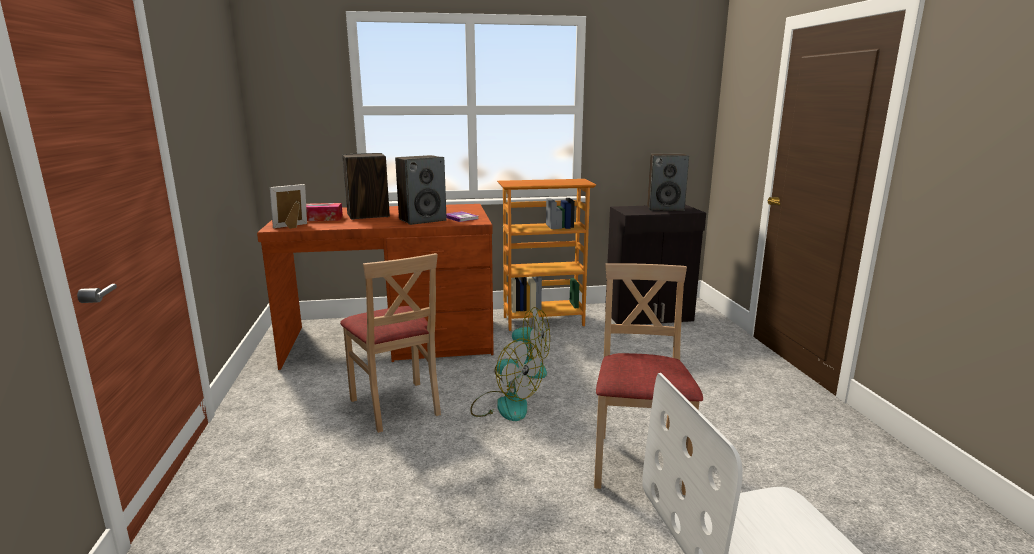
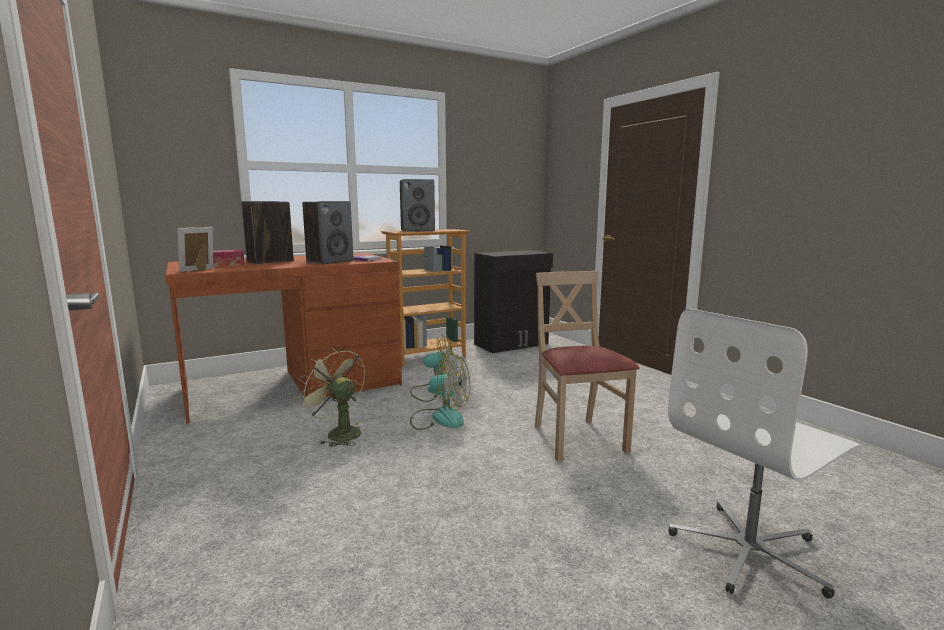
camera: 20 degrees left, 5 degrees down
beige chair [340,253,441,433] -> green fan [298,348,365,447]
speaker [647,154,689,211] -> speaker moved to [400,179,435,232]

